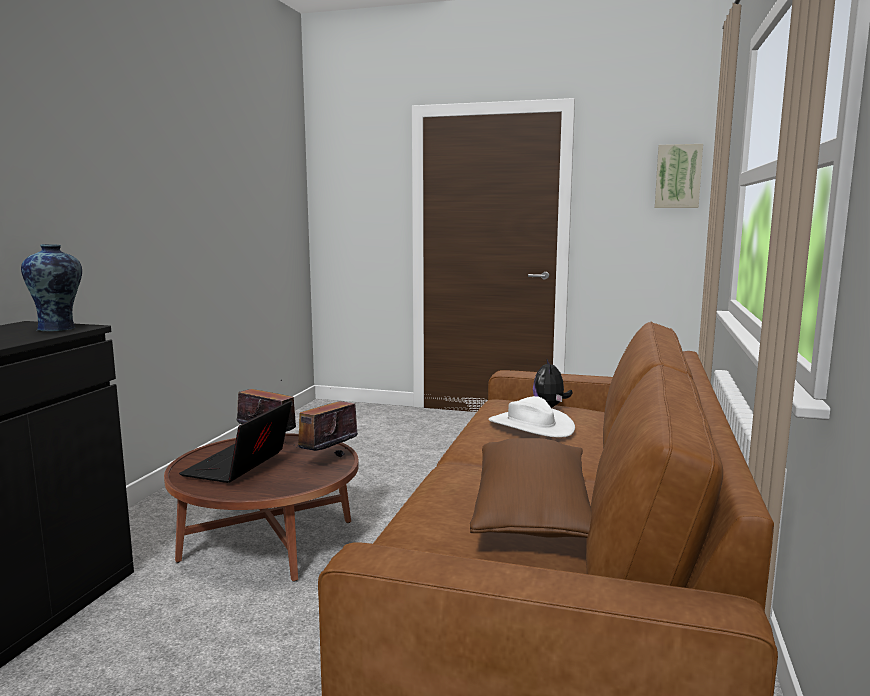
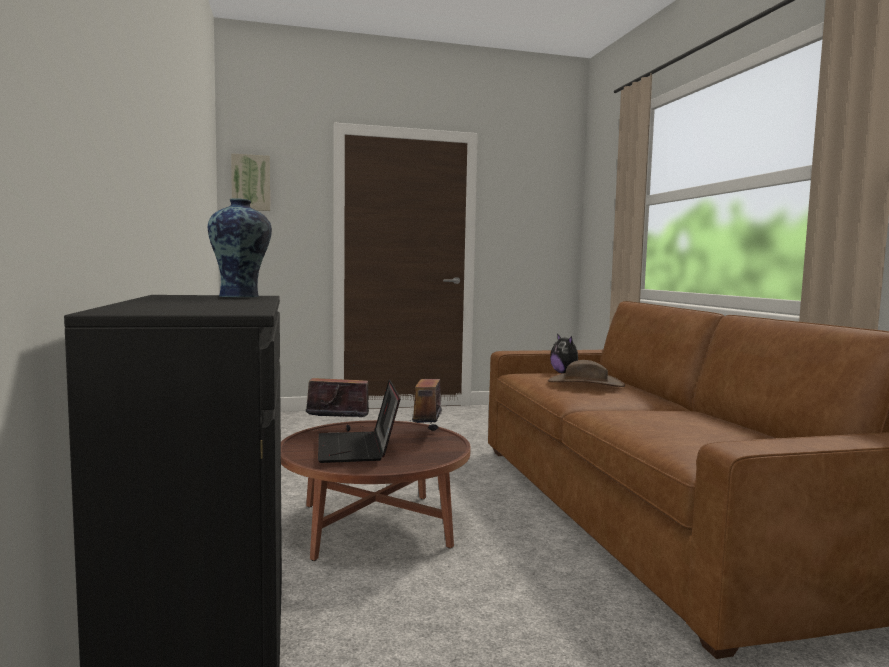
camera: 30 degrees left, 5 degrees down
brown pillow [470,438,592,538] -> none
white hat [489,396,575,437] -> brown hat [548,360,625,387]
picture [655,144,703,208] -> picture moved to [231,153,270,211]

